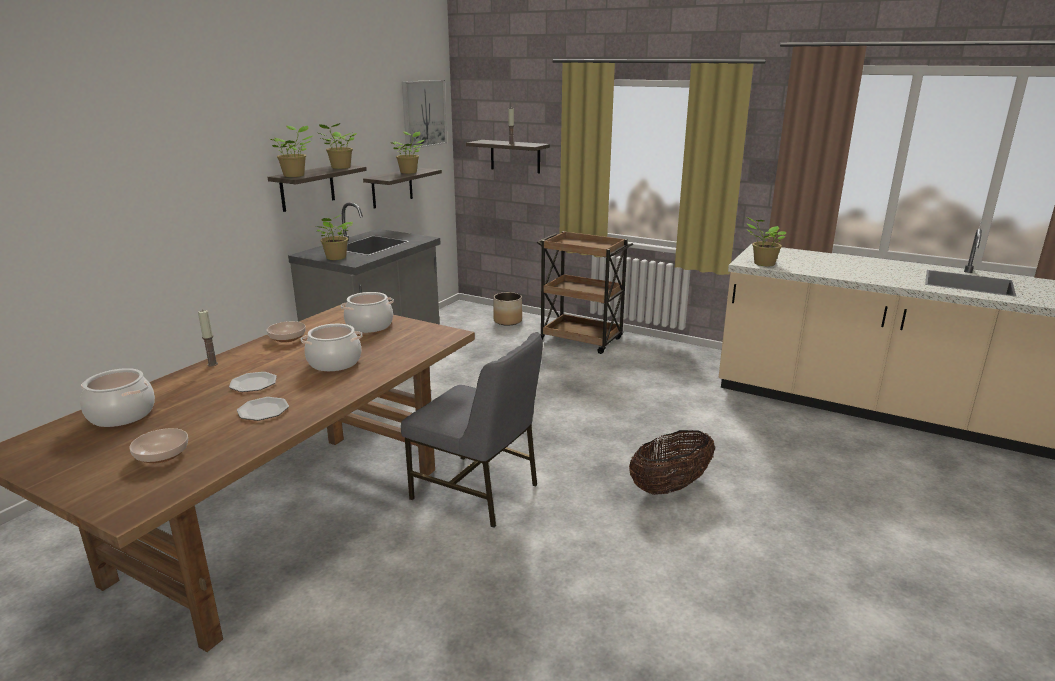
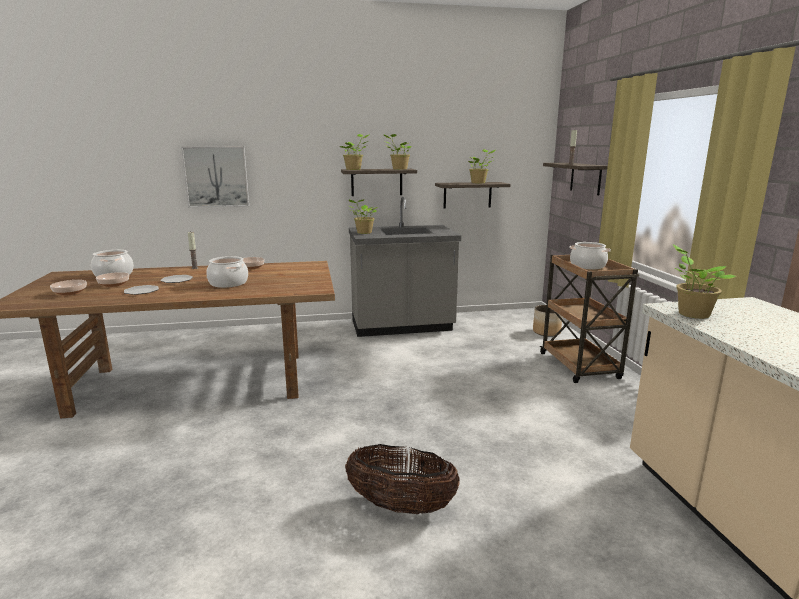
camera: 50 degrees right, 5 degrees down
cooking pot [341,292,394,333] -> cooking pot moved to [570,242,611,269]
grey chair [401,332,543,528] -> none
picture [402,80,447,150] -> picture moved to [181,146,249,208]
none -> bowl [96,272,129,287]

